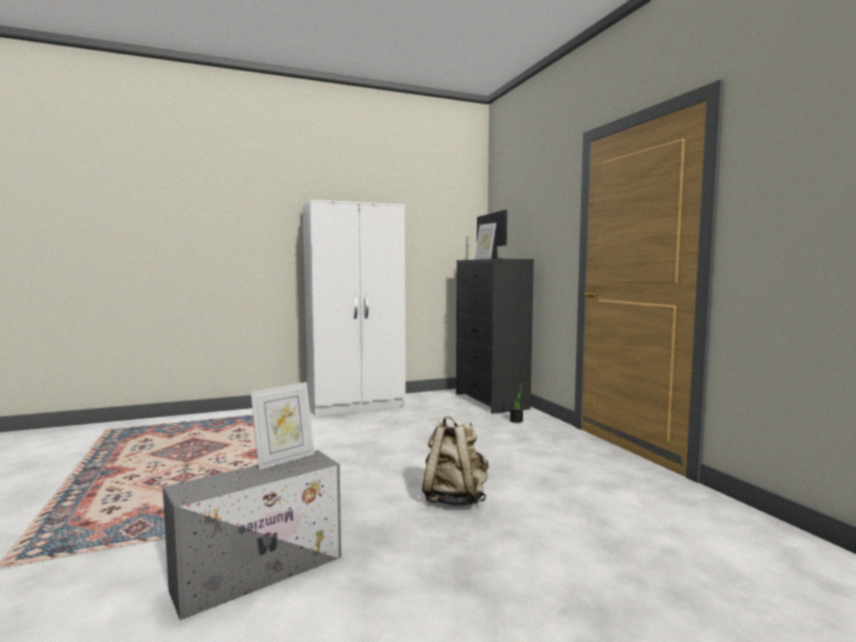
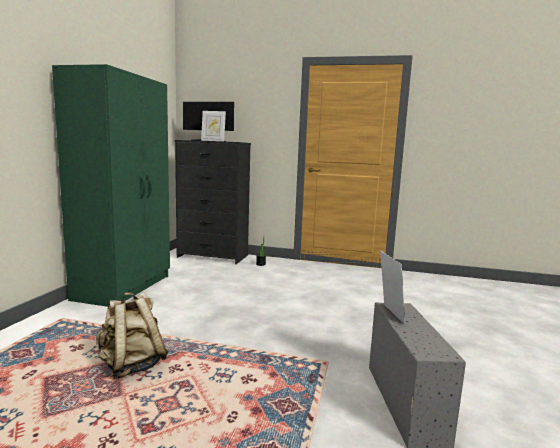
camera: 55 degrees left, 5 degrees up
white wardrobe [303,200,406,416] -> green wardrobe [52,64,170,307]
beige backpack [422,416,489,506] -> beige backpack moved to [96,292,169,378]

